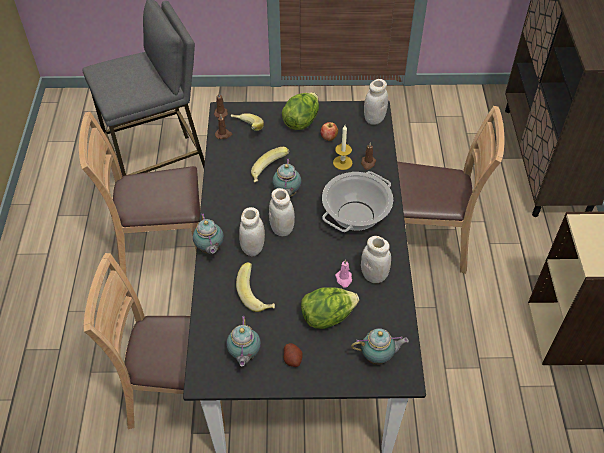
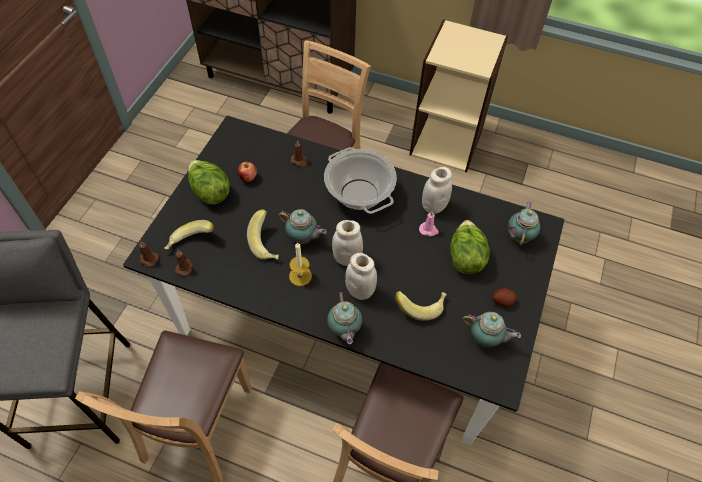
camera: 70 degrees left, 5 degrees up
teapot [193,213,224,255] -> teapot turned 75 degrees clockwise [327,292,362,344]
candle [333,126,353,170] -> candle moved to [289,242,312,286]
white jar [364,79,388,125] -> none

